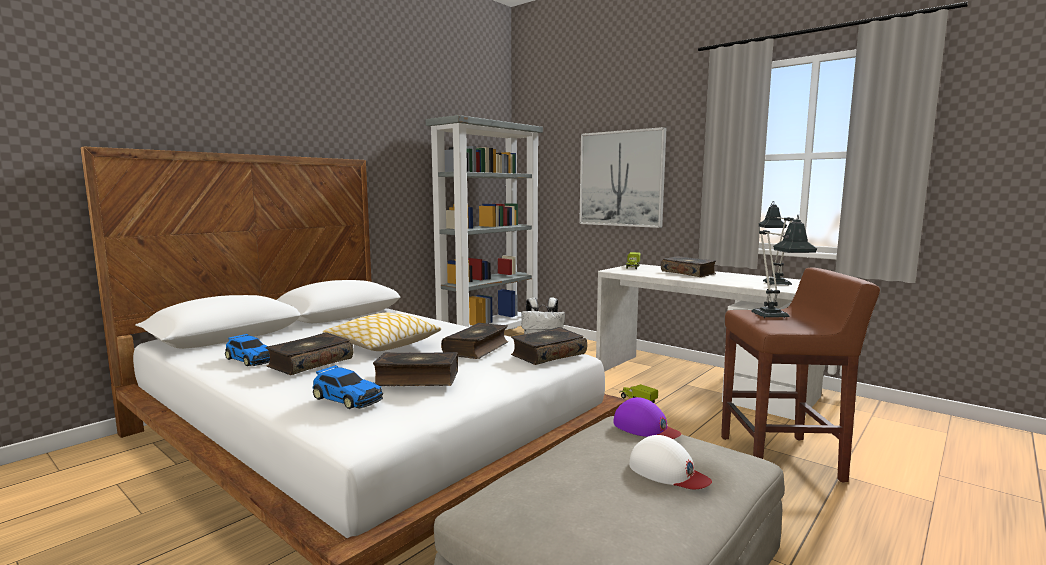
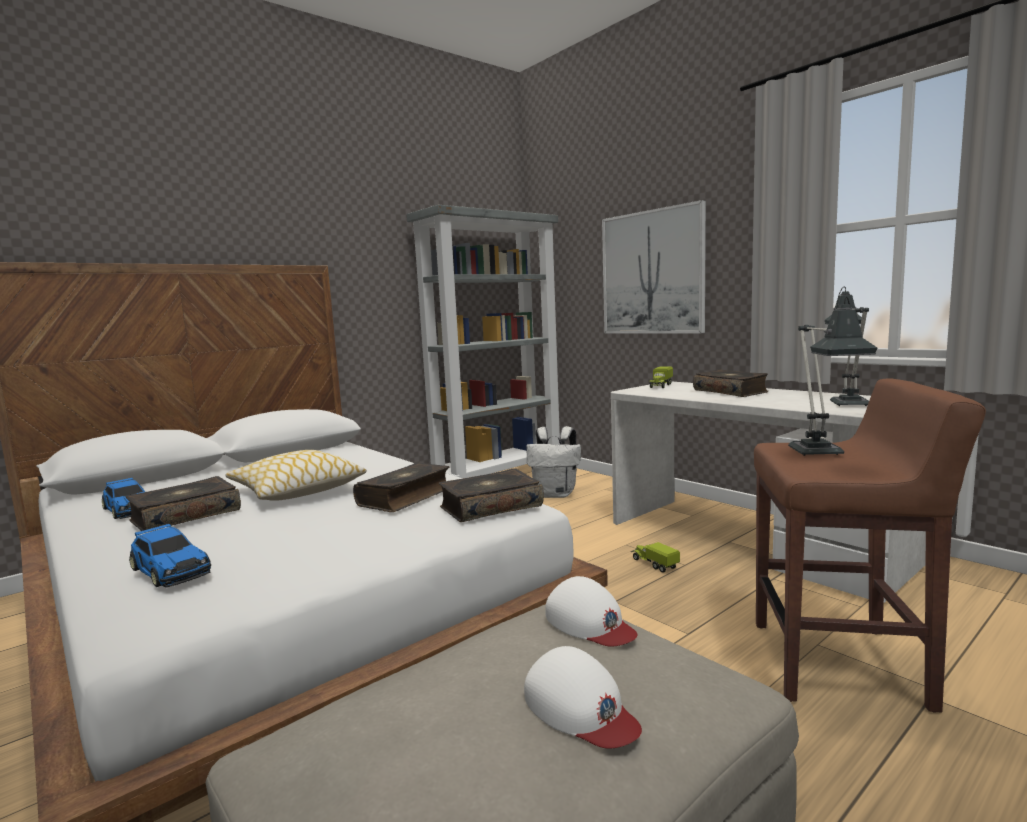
camera: 10 degrees right, 0 degrees up
book [373,352,458,386] -> none
purple cap [613,397,681,439] -> white cap [545,576,638,647]

